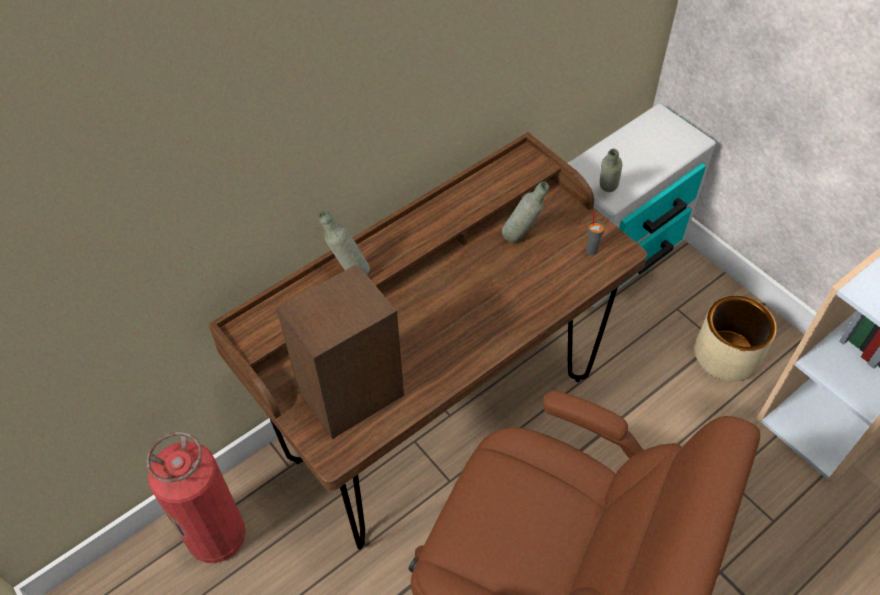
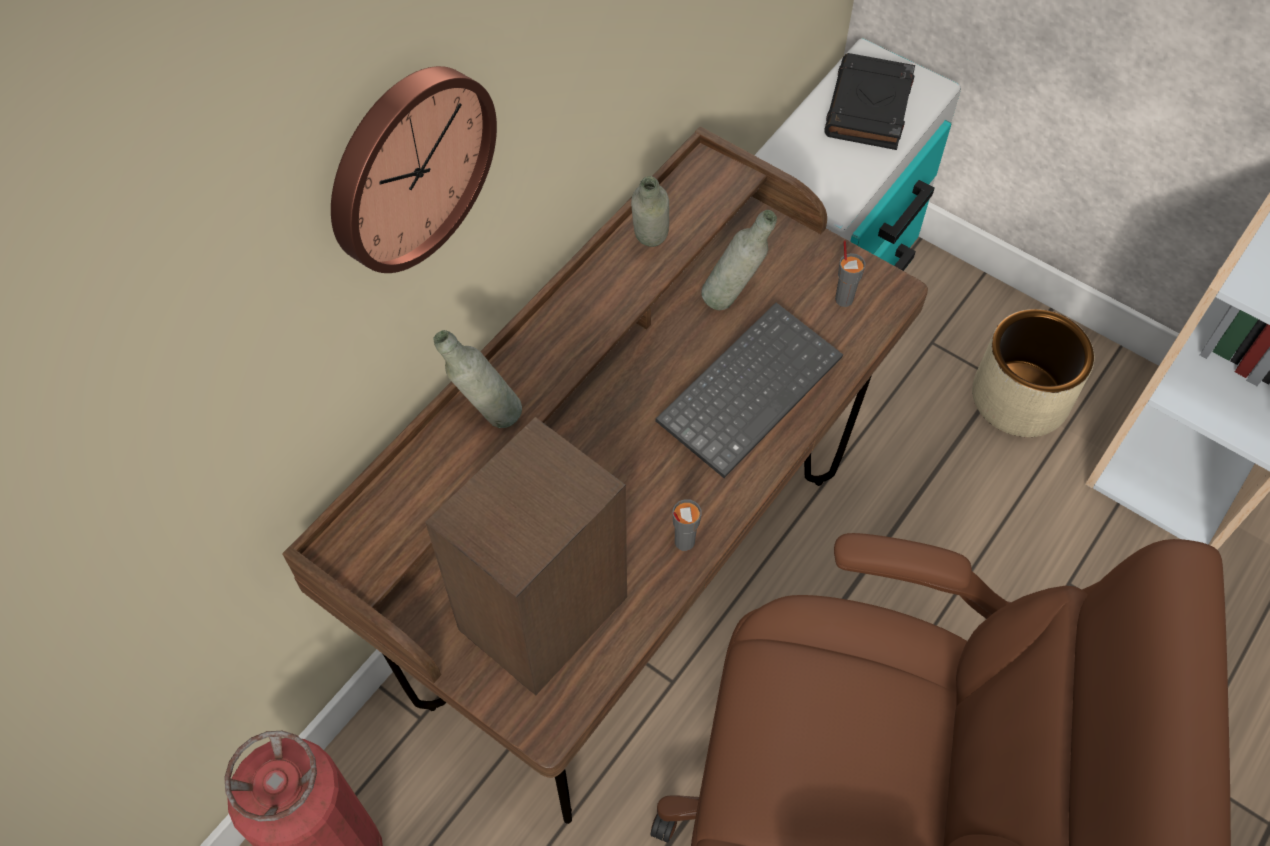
camera: 15 degrees left, 5 degrees up
grey bottle [600,149,622,192] -> grey bottle moved to [631,176,669,247]
none -> wall clock [331,66,497,273]
none -> keyboard [655,303,843,478]
none -> grey cup [673,499,701,551]
none -> black book [824,53,915,150]

